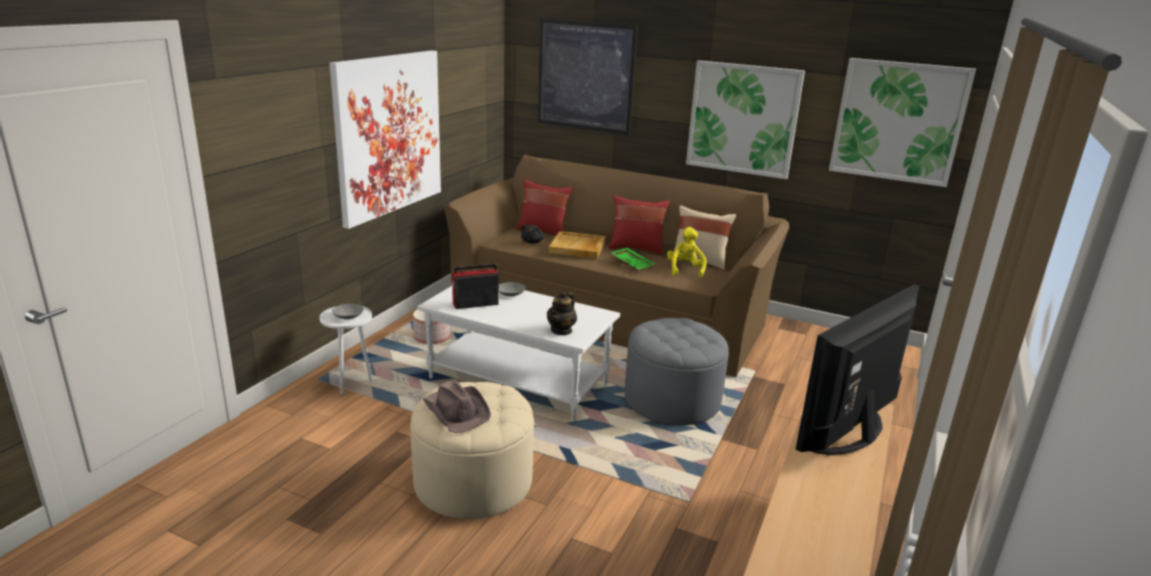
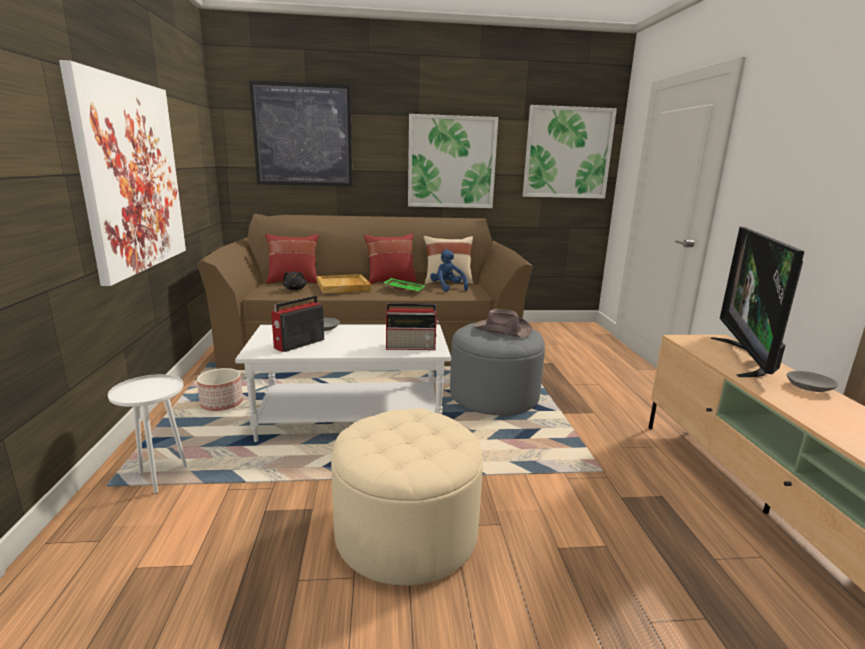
camera: 30 degrees left, 5 degrees down
grey bowl [332,304,364,319] -> grey bowl moved to [786,371,839,392]
brown hat [423,380,491,433] -> brown hat moved to [474,309,533,338]
teapot [547,291,577,336] -> radio [386,303,439,350]
yellow plush toy [667,227,706,278] -> blue plush toy [430,249,468,292]

